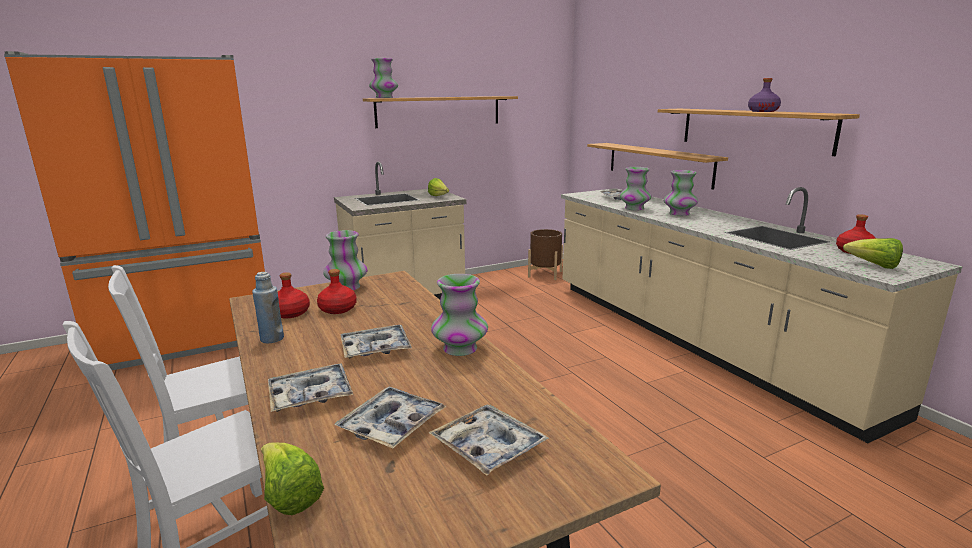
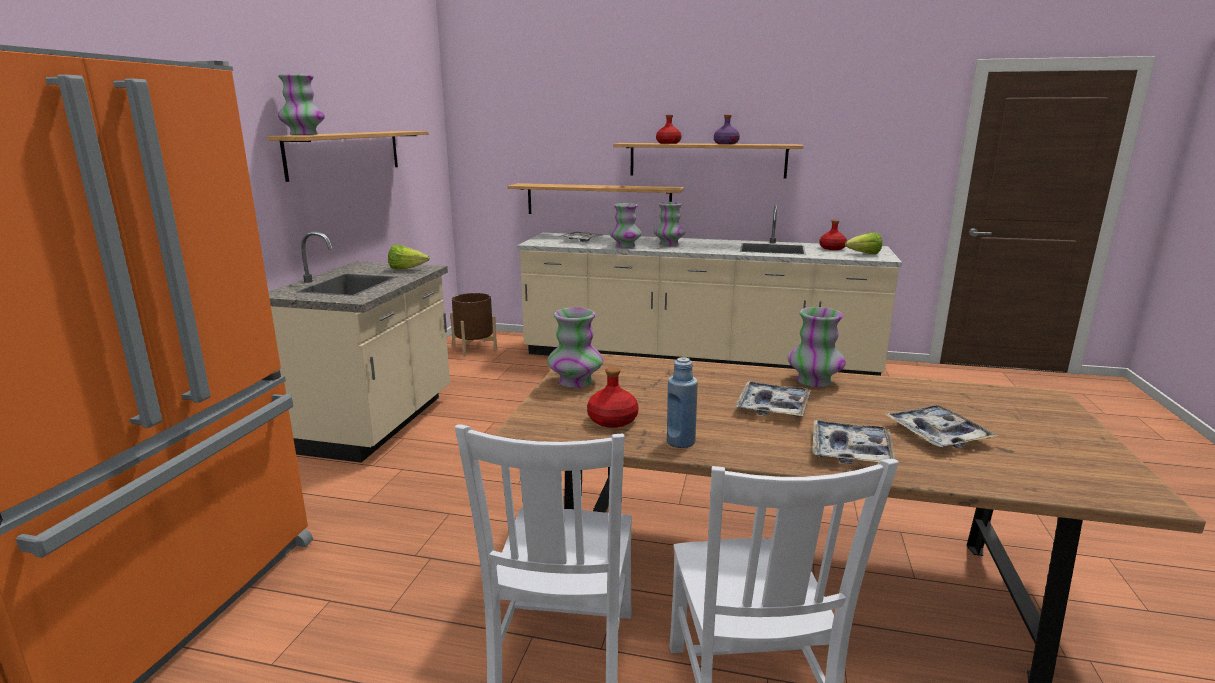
camera: 50 degrees left, 0 degrees up
lettuce [261,442,324,515] -> none
red bottle [317,269,357,314] -> red bottle moved to [656,115,682,144]
tray [428,404,549,476] -> none

